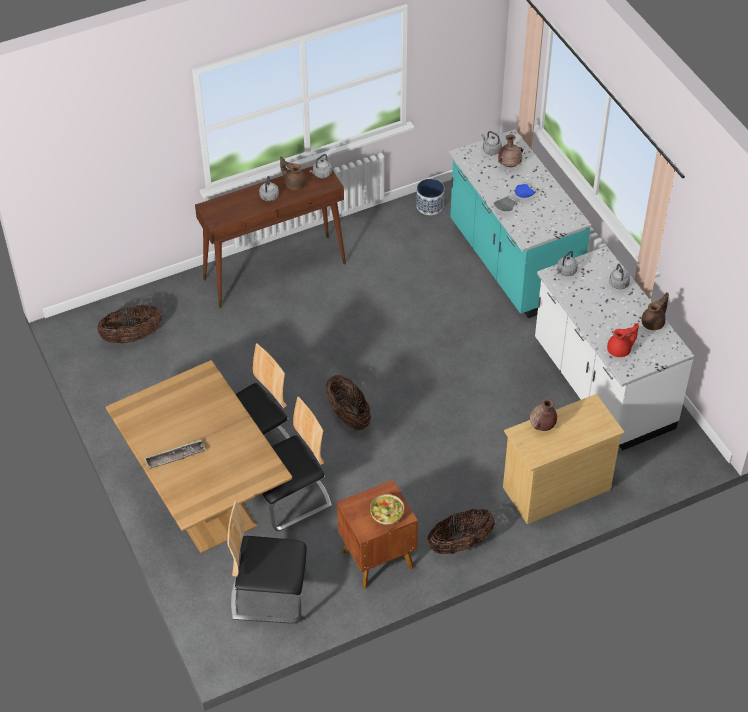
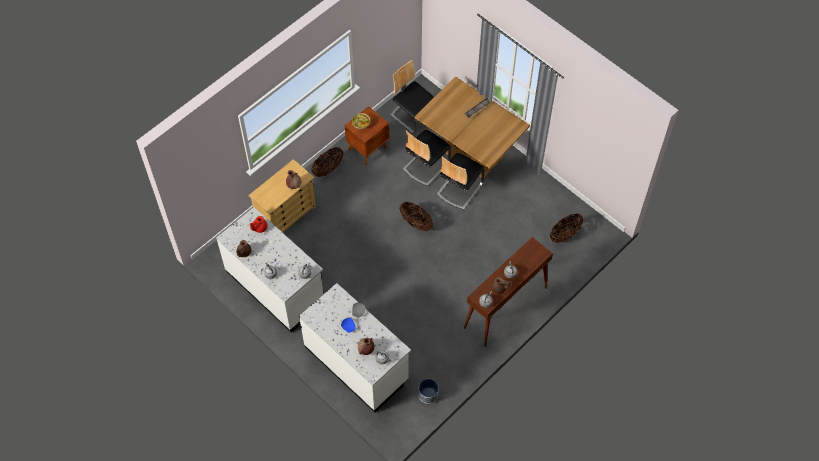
camera: 160 degrees right, 10 degrees up
chair [228,501,307,624] -> chair turned 120 degrees counterclockwise [390,60,434,134]
turquoise counter [449,129,591,318] -> white counter [299,283,411,413]

